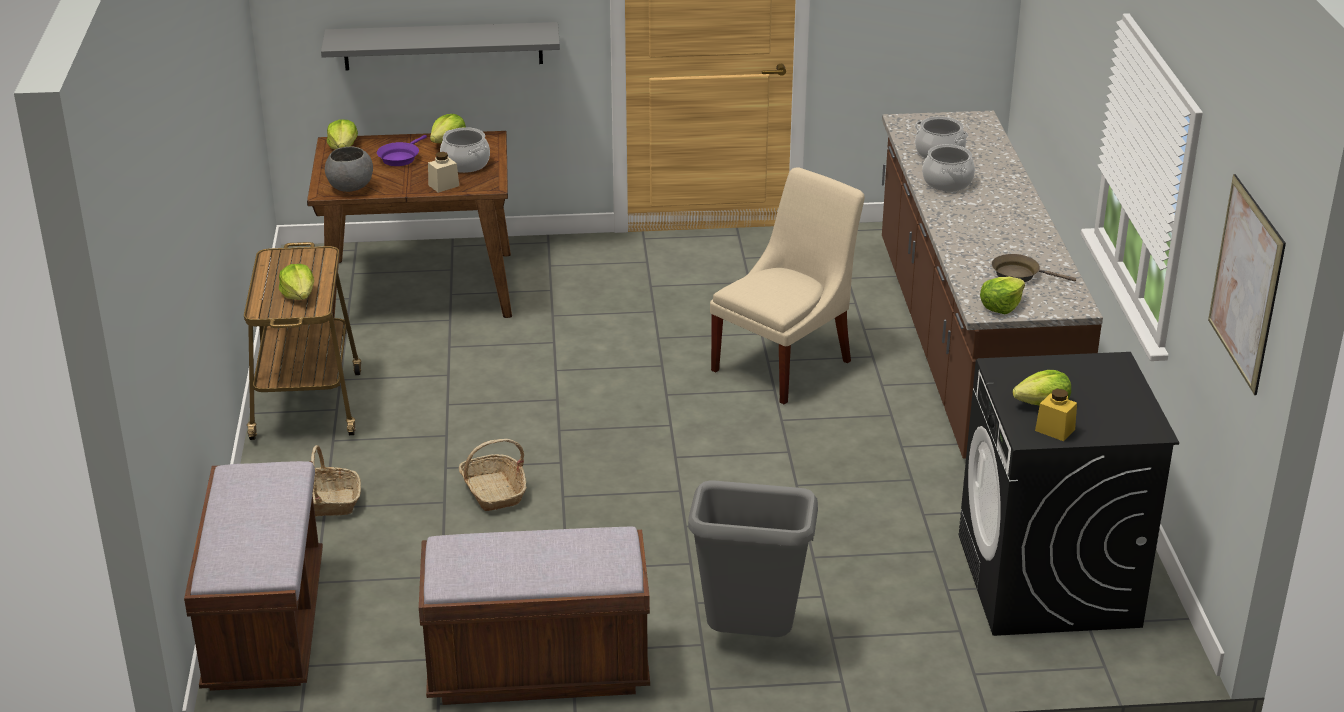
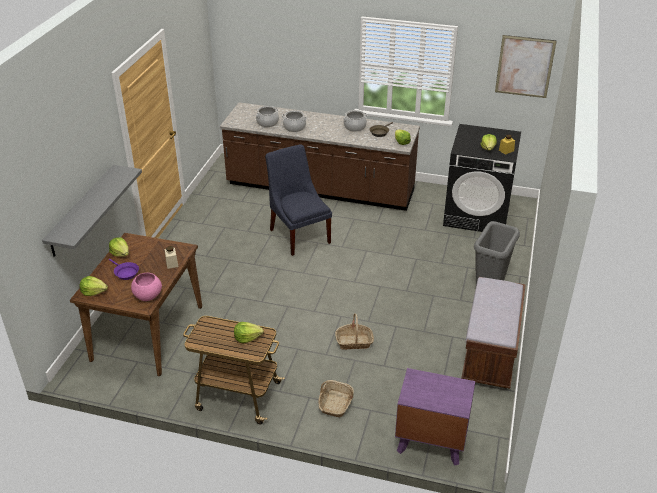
camera: 70 degrees left, 5 degrees up
brown bench [184,461,323,691] -> purple nightstand [395,368,475,466]
grey bowl [325,147,373,192] -> pink bowl [131,273,162,301]
cooking pot [440,127,490,173] -> cooking pot moved to [343,110,367,132]
beige chair [710,167,865,404] -> blue chair [265,144,332,256]

